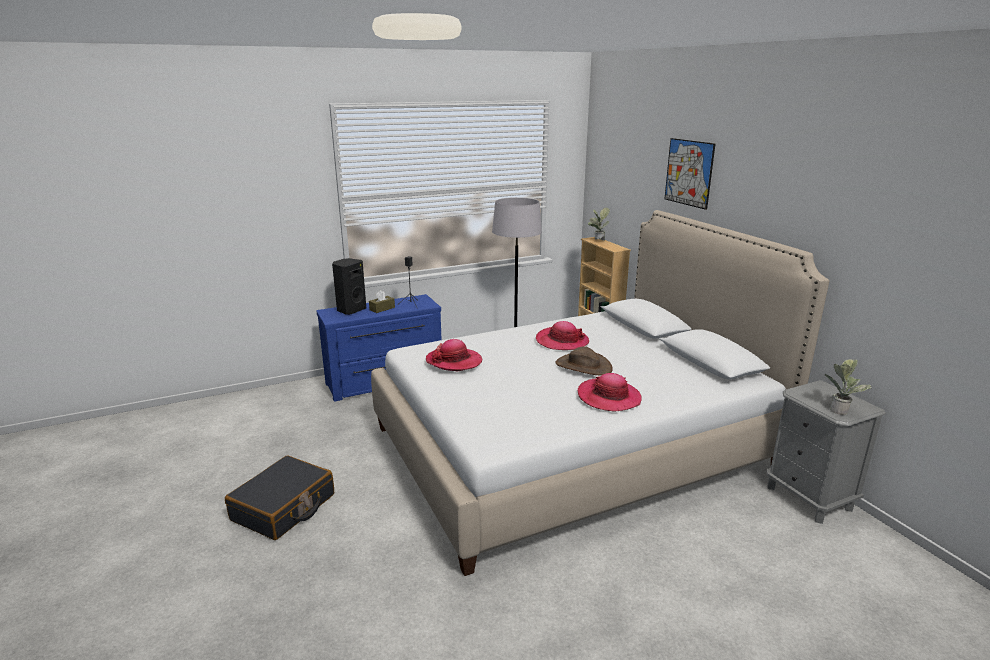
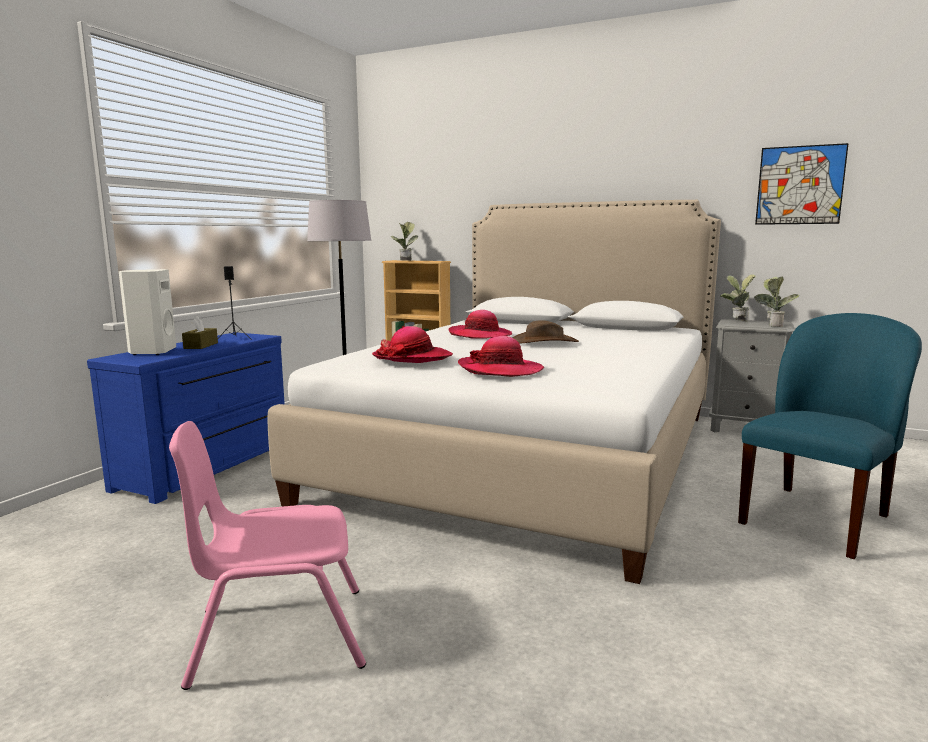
camera: 40 degrees left, 10 degrees down
black suitcase [225,455,334,540] -> pink chair [169,421,366,690]
black speaker [332,258,366,315] -> white speaker [119,269,176,355]
hat [578,373,642,411] -> hat moved to [458,336,544,377]
picture [664,138,715,210] -> picture moved to [755,143,849,225]
none -> potted plant [721,274,756,322]
none -> blue chair [738,313,922,559]

